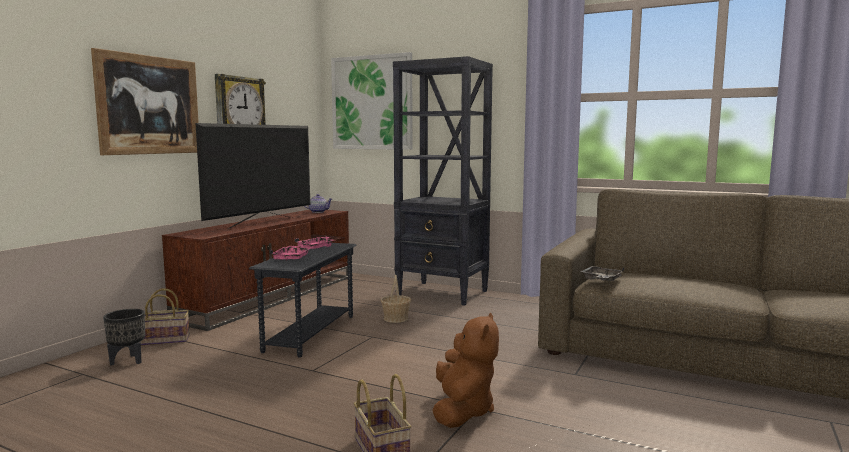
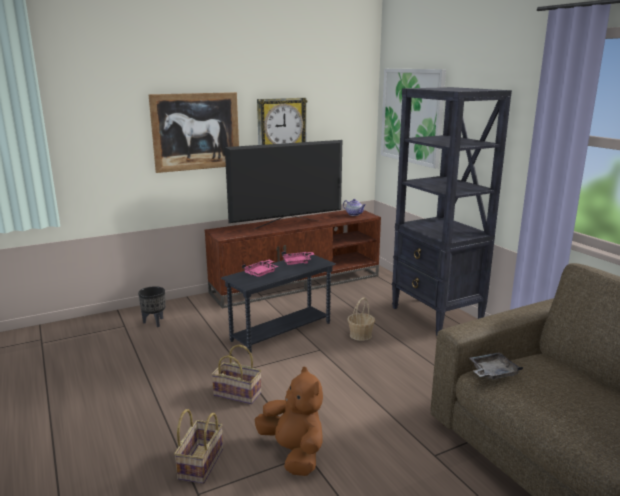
camera: 35 degrees right, 10 degrees up
basket [140,288,190,346] -> basket moved to [211,344,262,404]
brown plush toy [432,312,499,428] -> brown plush toy turned 75 degrees counterclockwise [254,367,323,476]

